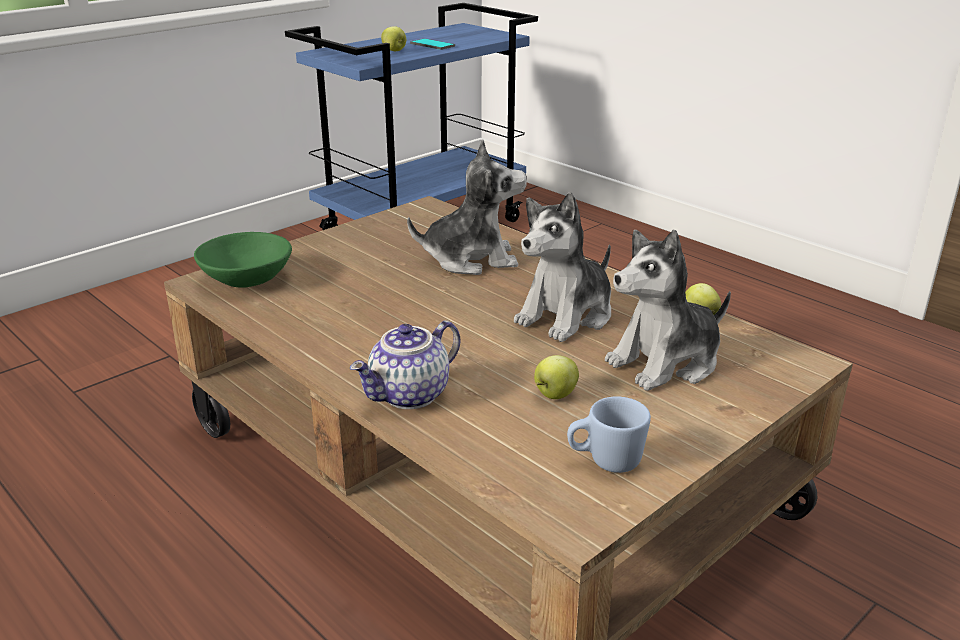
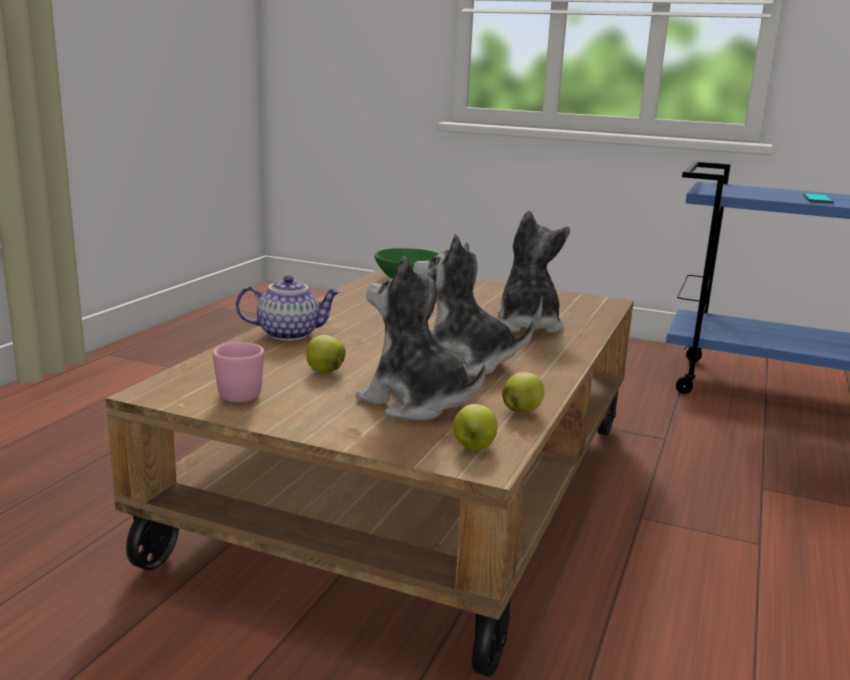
camera: 65 degrees right, 10 degrees down
teapot [350,320,460,409] -> teapot turned 150 degrees clockwise [236,275,341,341]
apple [381,26,406,51] -> apple moved to [453,404,498,450]
plush toy [407,139,527,275] -> plush toy turned 150 degrees counterclockwise [497,211,570,333]
blue mug [567,397,651,473] -> pink mug [213,342,264,402]

